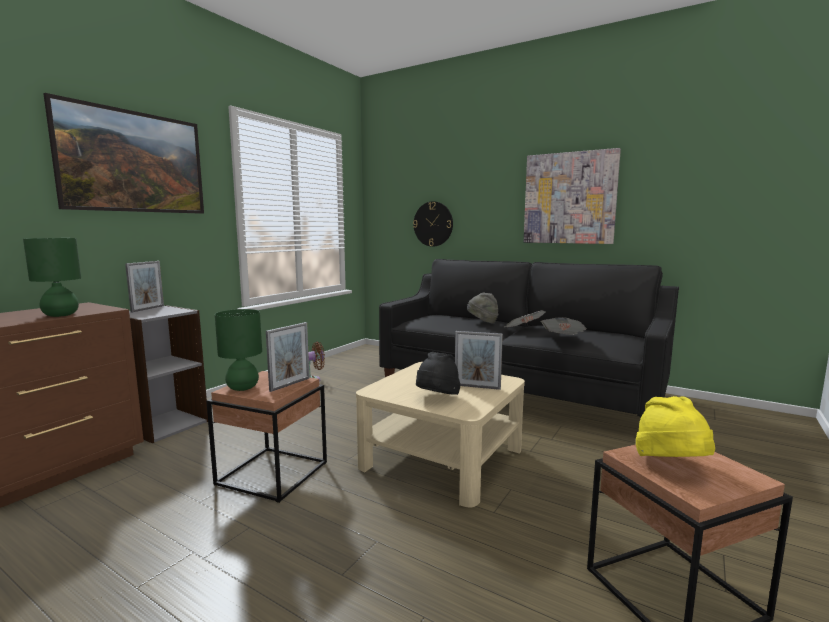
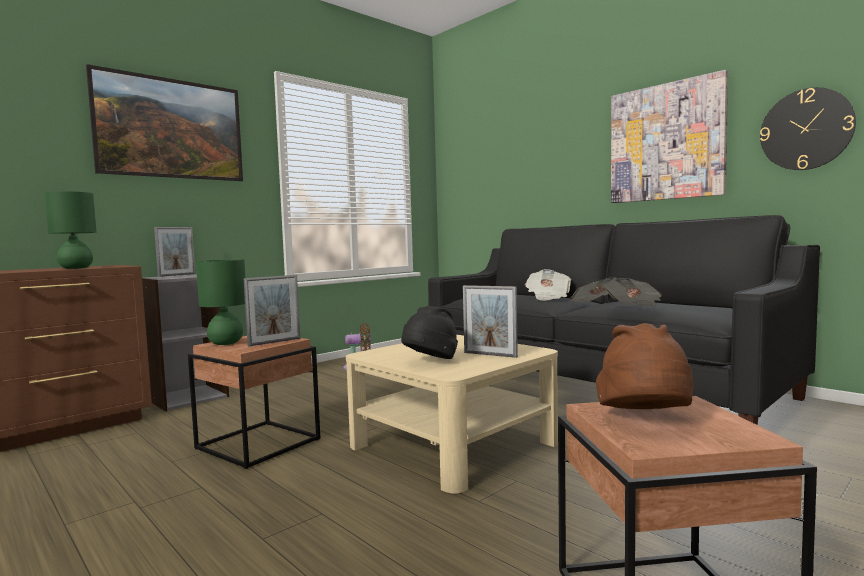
camera: 15 degrees right, 5 degrees down
wall clock [413,201,453,247] -> wall clock moved to [760,87,856,170]
grey hat [467,293,498,324] -> newspaper [525,269,571,301]
yellow hat [636,396,715,457] -> brown hat [596,323,694,409]

